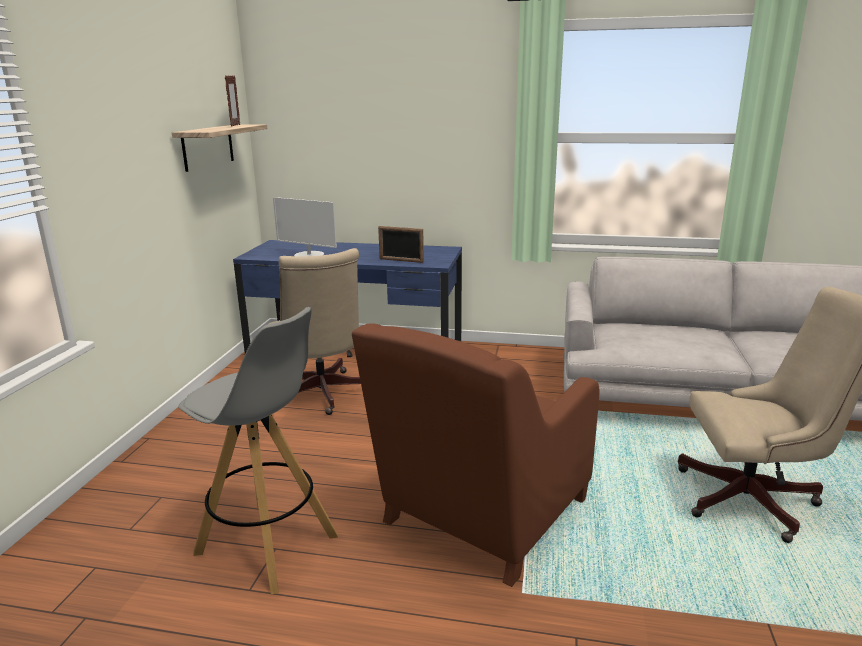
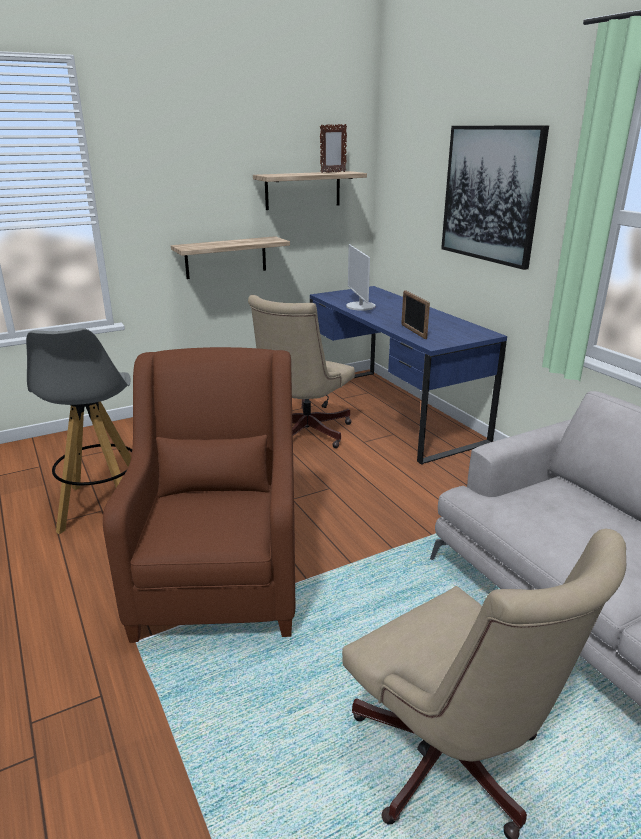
camera: 50 degrees right, 5 degrees up
brown armchair [352,323,599,587] -> brown armchair turned 90 degrees clockwise [103,347,295,643]
none -> shelf [171,236,290,279]
none -> picture [441,126,549,270]

